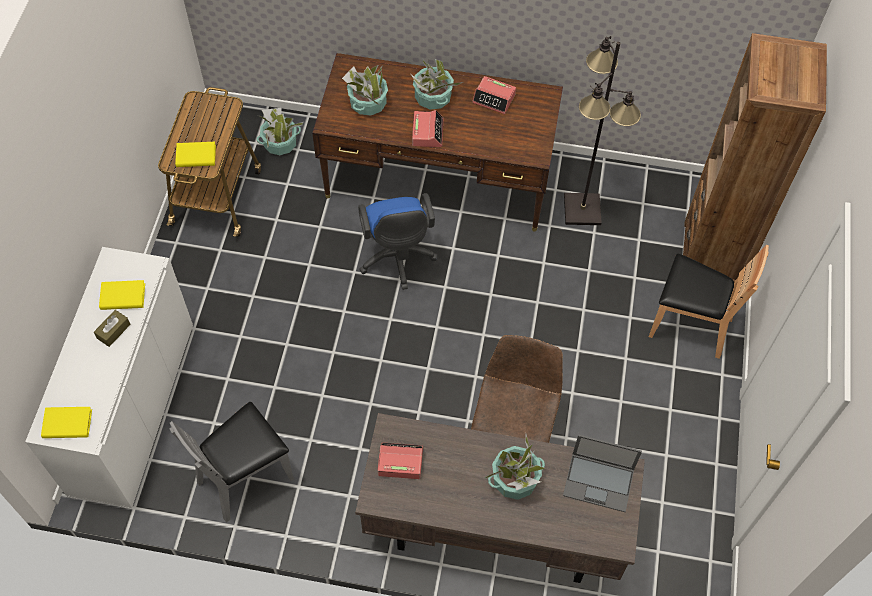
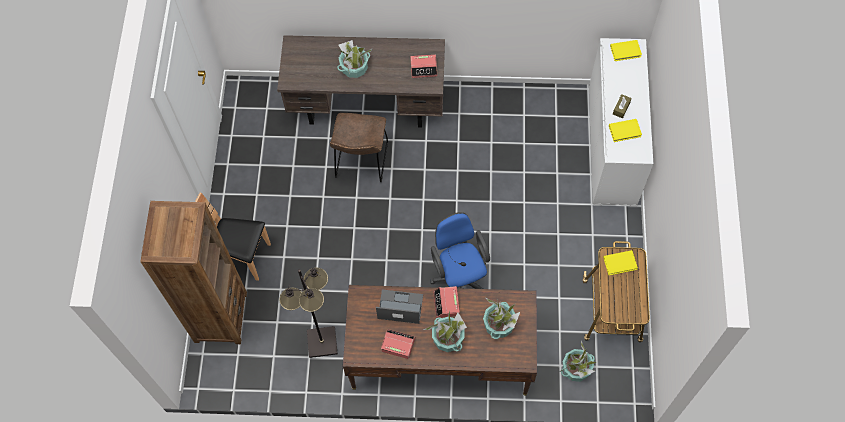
camera: 175 degrees right, 5 degrees up
grey chair [170,402,294,522] -> none
laptop [563,434,642,512] -> laptop moved to [376,290,423,324]

